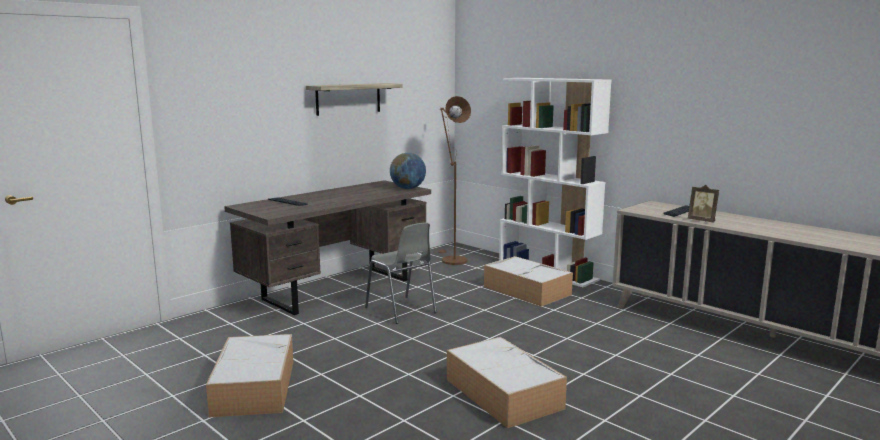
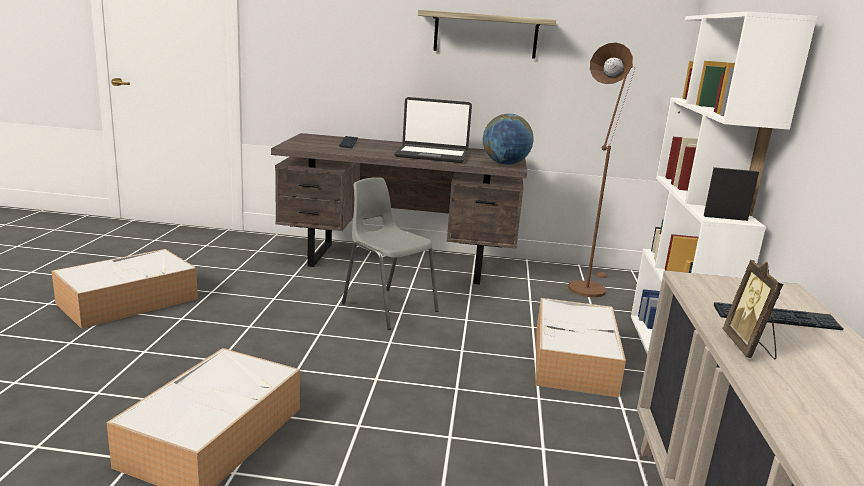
camera: 50 degrees right, 5 degrees up
grey chair [365,223,437,324] -> grey chair turned 120 degrees clockwise [342,177,439,330]
none -> laptop [394,97,472,163]

